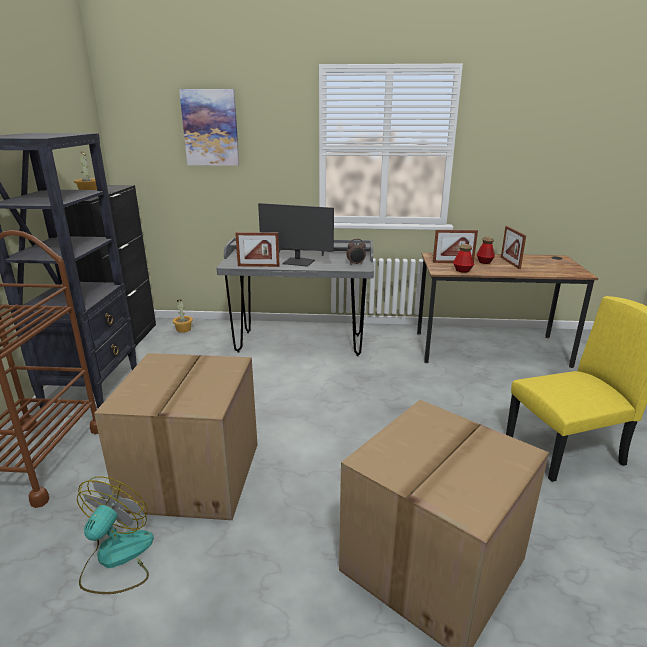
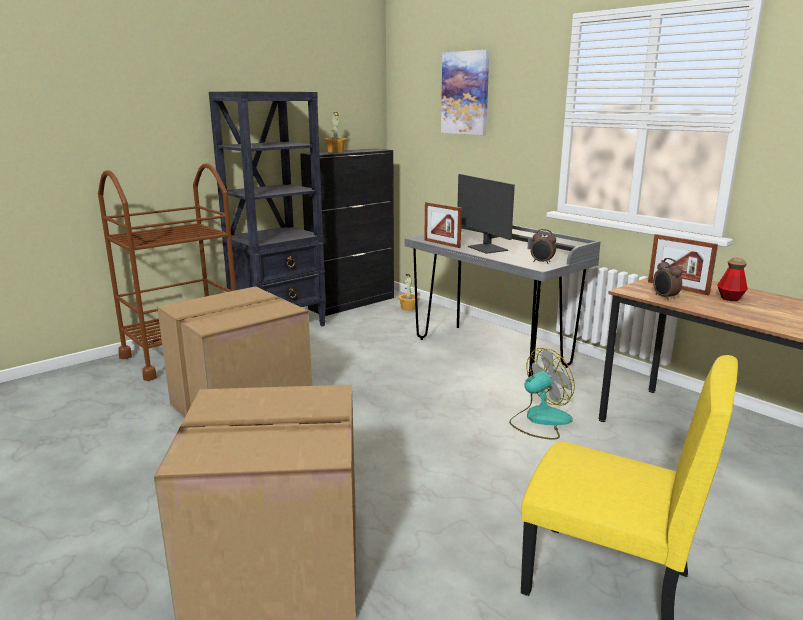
camera: 45 degrees right, 5 degrees down
fan [77,477,154,594] -> fan moved to [509,348,575,440]
bottle [453,244,474,273] -> alarm clock [653,258,682,301]
picture frame [501,226,526,269] -> none

